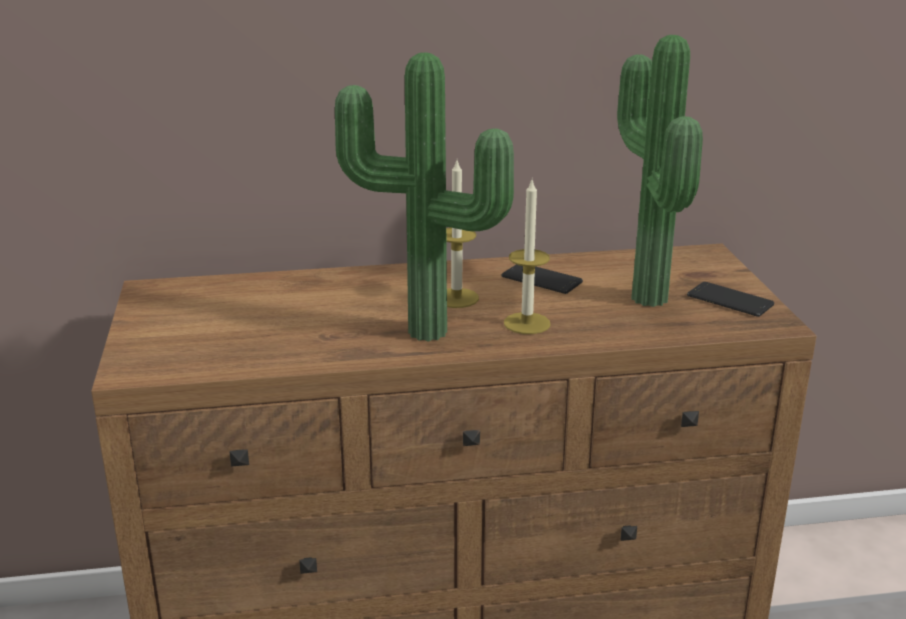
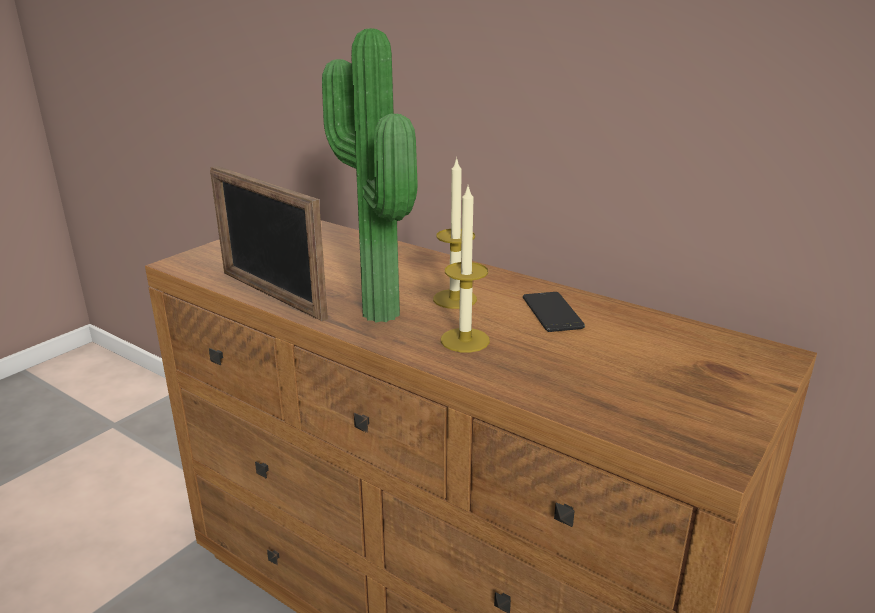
camera: 45 degrees right, 0 degrees up
potted plant [617,35,703,307] -> none
phone [687,282,774,317] -> none
none -> picture frame [210,166,328,321]

